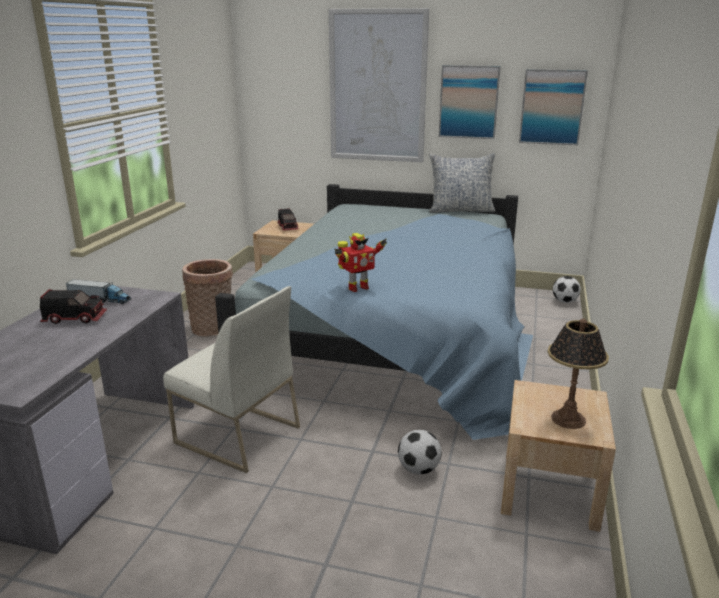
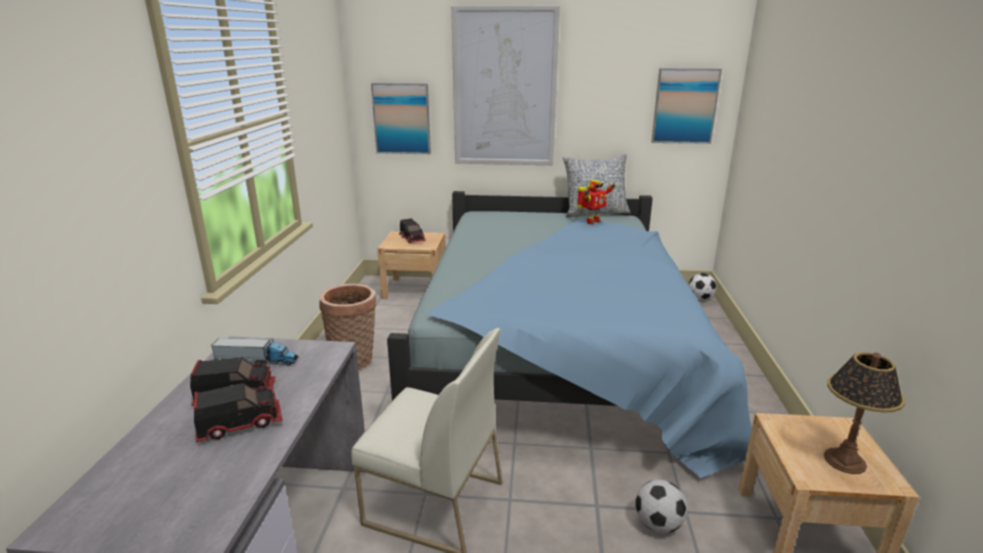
camera: 10 degrees left, 0 degrees up
toy robot [334,233,387,292] -> toy robot moved to [577,180,615,224]
picture [439,65,501,139] -> picture moved to [371,83,431,154]
none -> toy truck [194,383,283,443]

